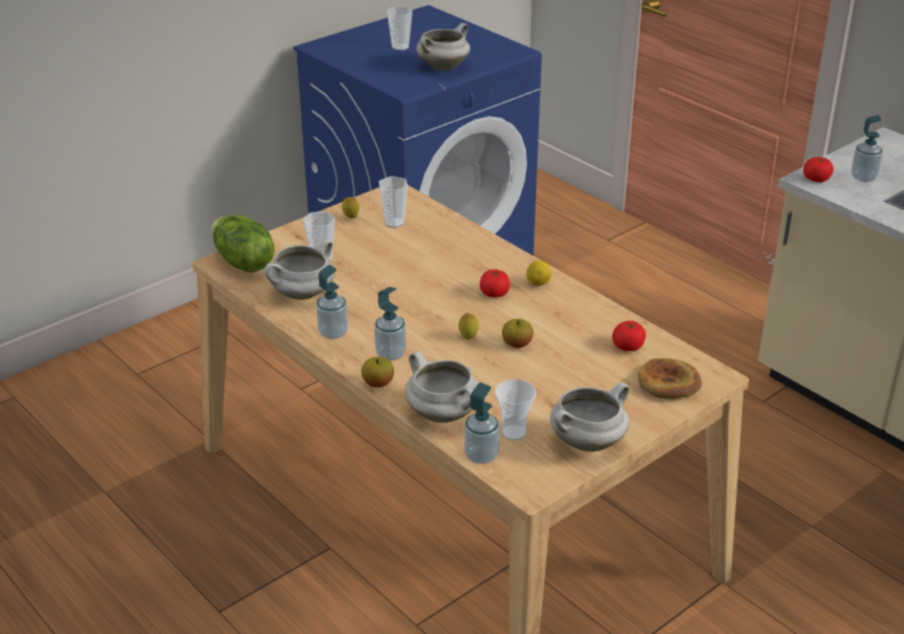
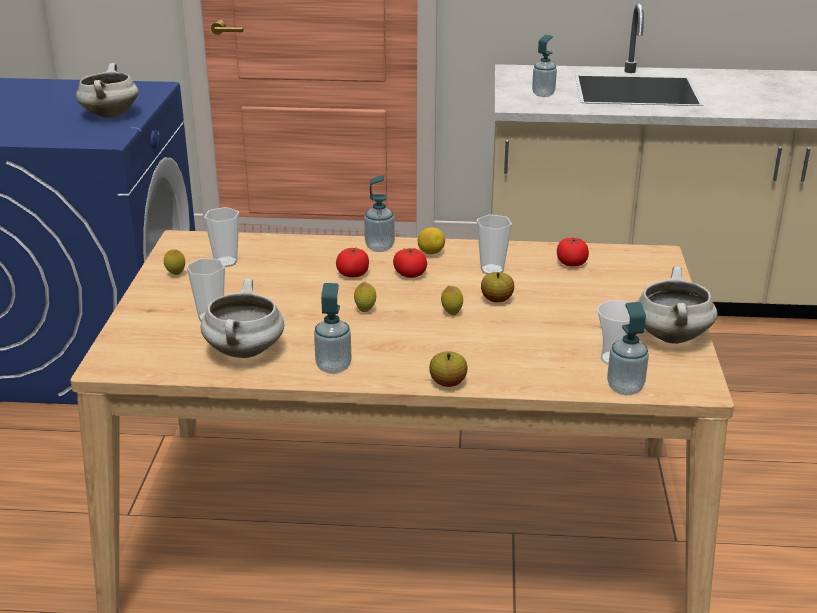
camera: 45 degrees left, 5 degrees down
lettuce [211,215,274,273] -> none
soap dispenser [374,287,406,361] -> soap dispenser moved to [364,175,395,252]
cup [387,6,412,51] -> cup moved to [477,214,512,274]
white cooking pot [405,351,478,423] -> none
bread [638,358,702,399] -> none
tomato [803,157,834,182] -> tomato moved to [336,248,369,277]
none -> lemon [354,282,376,312]

